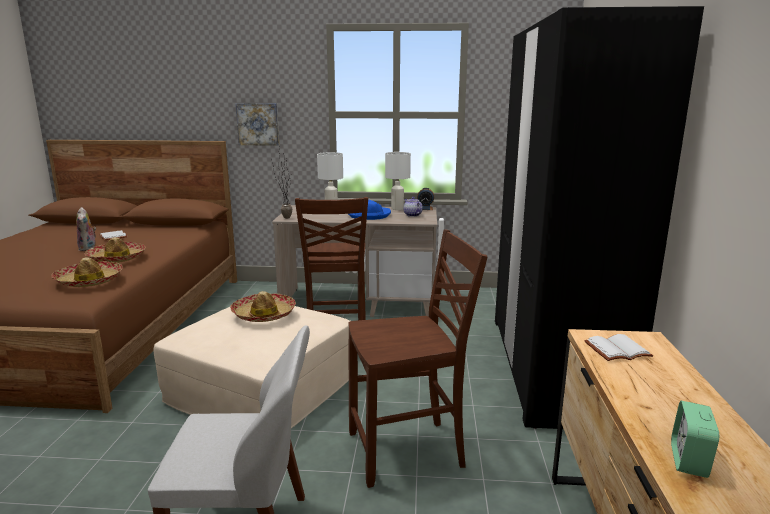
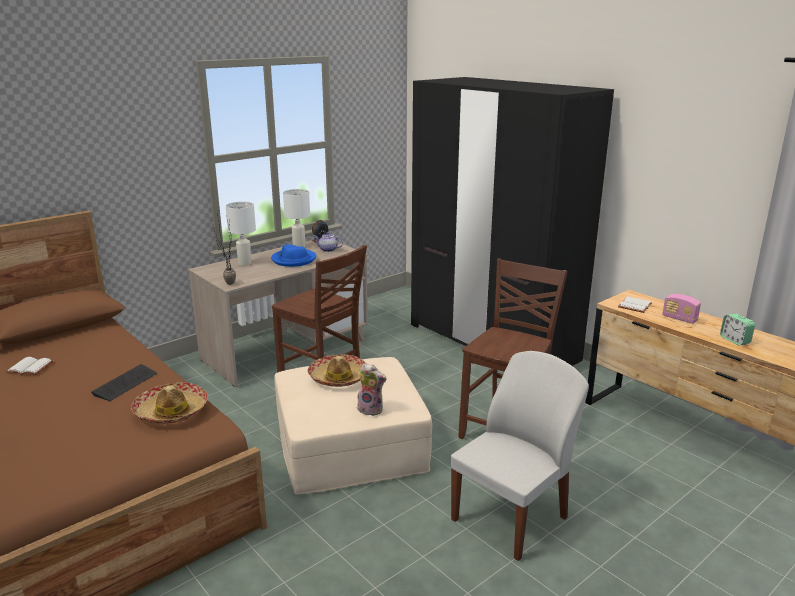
camera: 45 degrees left, 5 degrees up
plush toy [76,207,96,251] -> plush toy moved to [357,363,386,416]
hat [85,238,146,263] -> keyboard [91,364,157,401]
picture [236,103,279,146] -> none
none -> radio [662,294,701,324]

